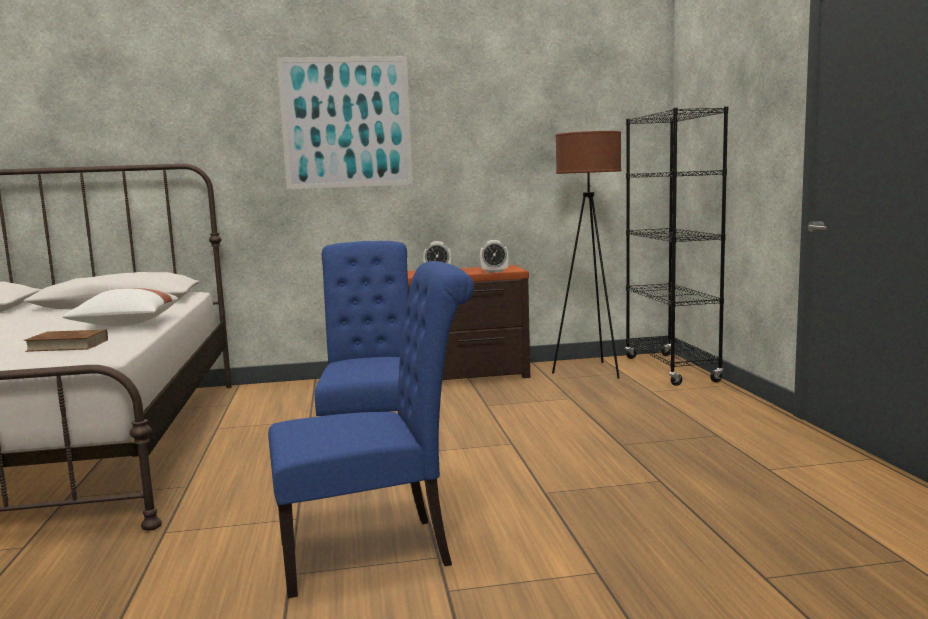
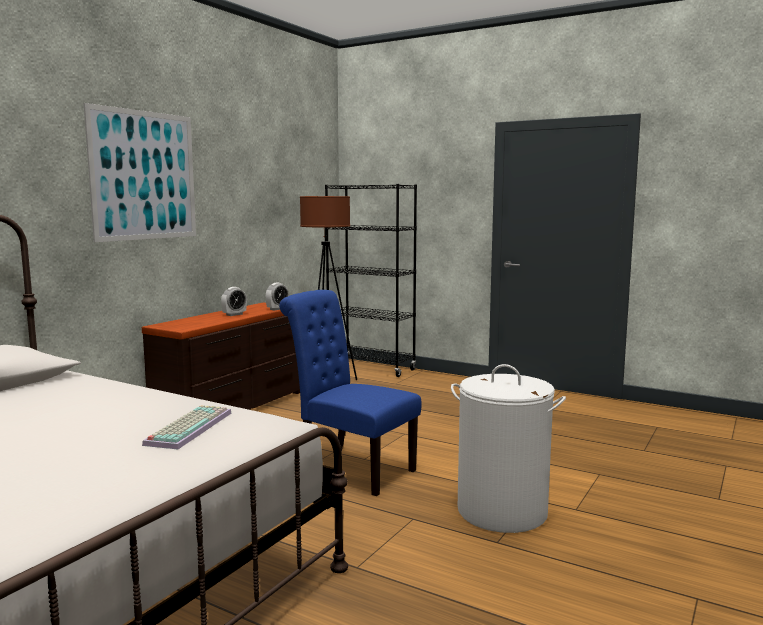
camera: 50 degrees left, 0 degrees up
brown book [24,329,108,352] -> keyboard [142,405,231,449]
white pillow [63,288,178,326] -> none
blue chair [268,261,474,598] -> white laundry basket [451,364,566,533]

